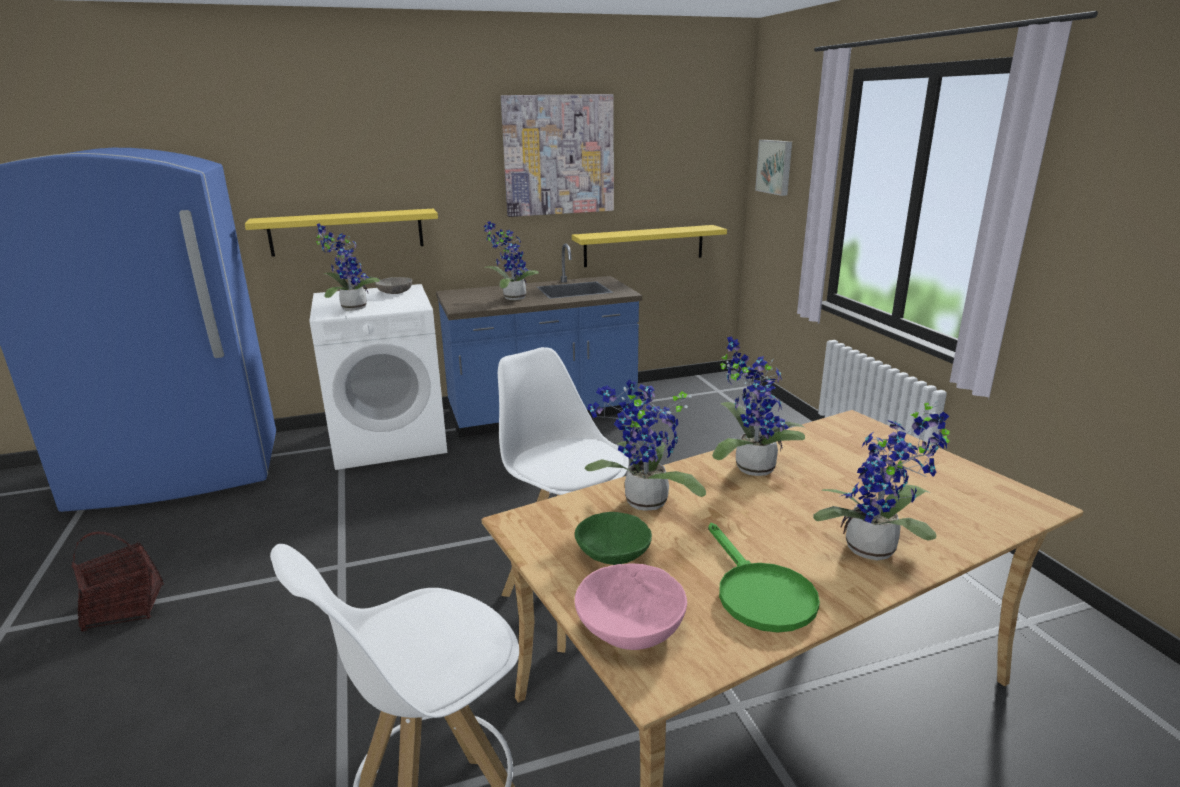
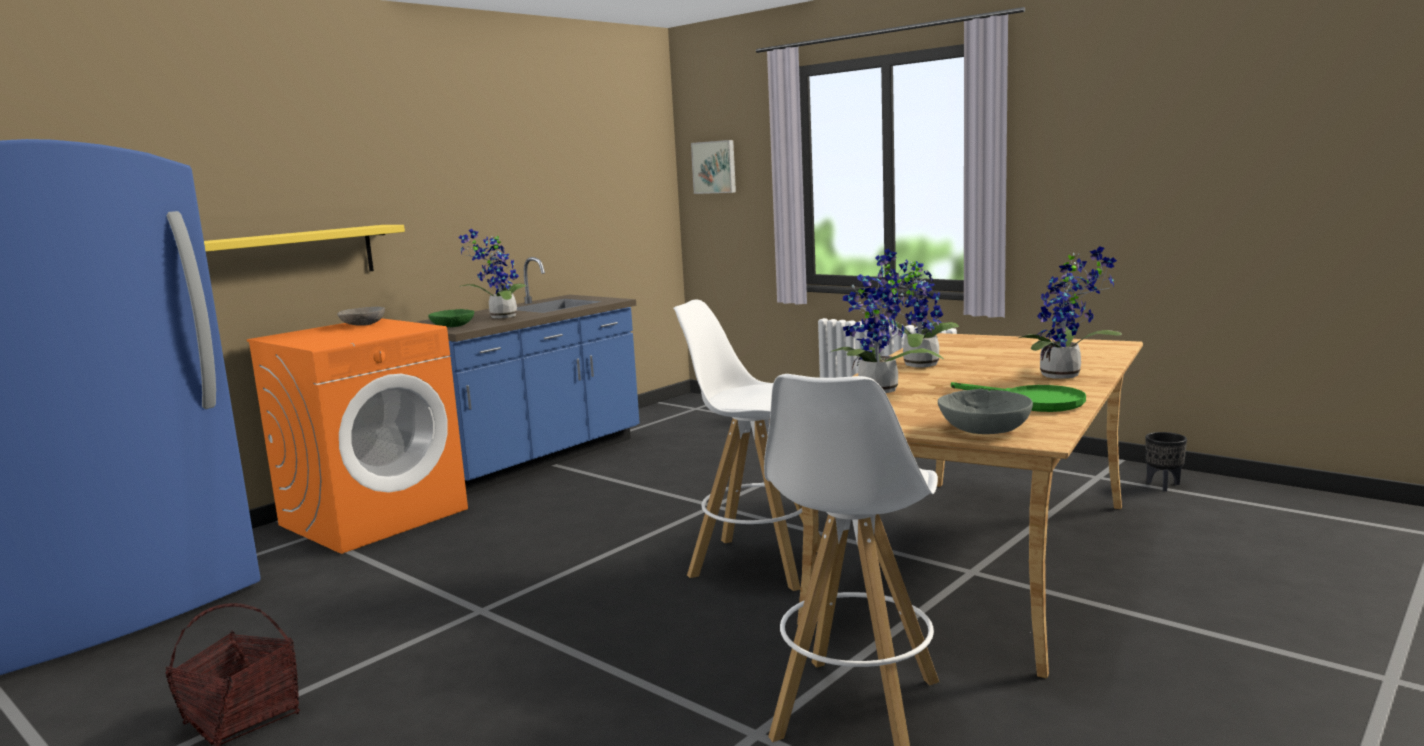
camera: 30 degrees left, 10 degrees down
white washing machine [309,284,447,470] -> orange washing machine [247,318,468,554]
potted plant [316,223,380,311] -> none
picture [501,94,614,217] -> none
yellow shelf [572,225,727,267] -> none
green bowl [575,512,652,565] -> green bowl moved to [428,309,474,327]
pink bowl [575,563,687,650] -> grey bowl [938,389,1033,434]
none -> black planter [1146,432,1187,491]

